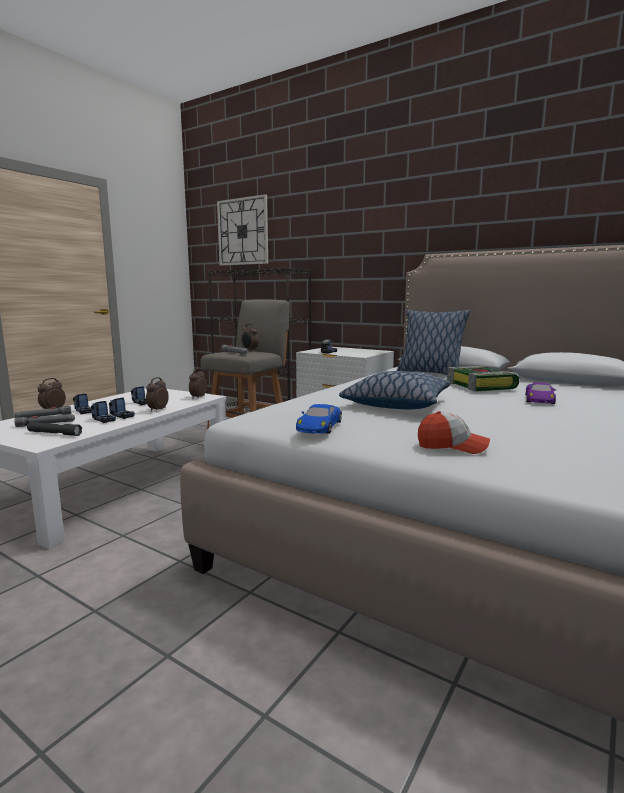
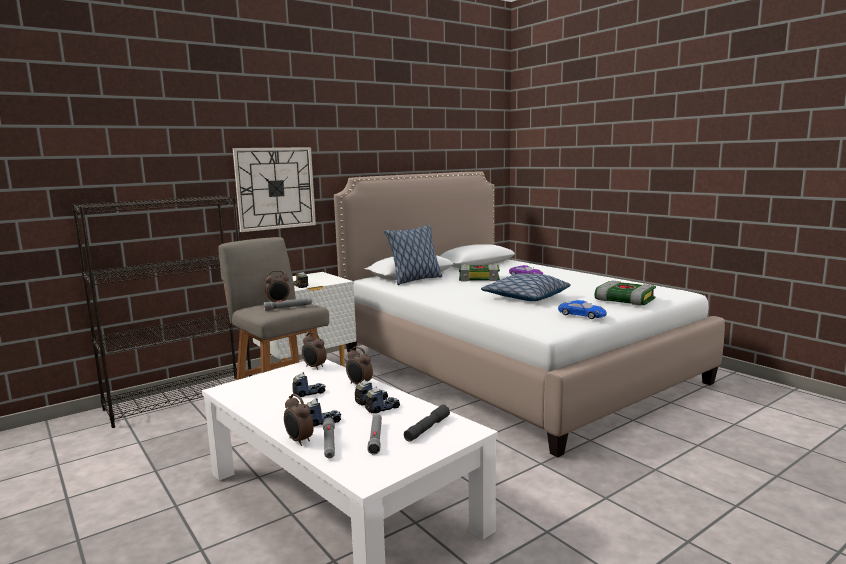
camera: 70 degrees left, 0 degrees up
wall clock [217,194,268,266] -> wall clock moved to [233,147,316,232]
cap [418,411,490,454] -> book [595,281,656,306]

